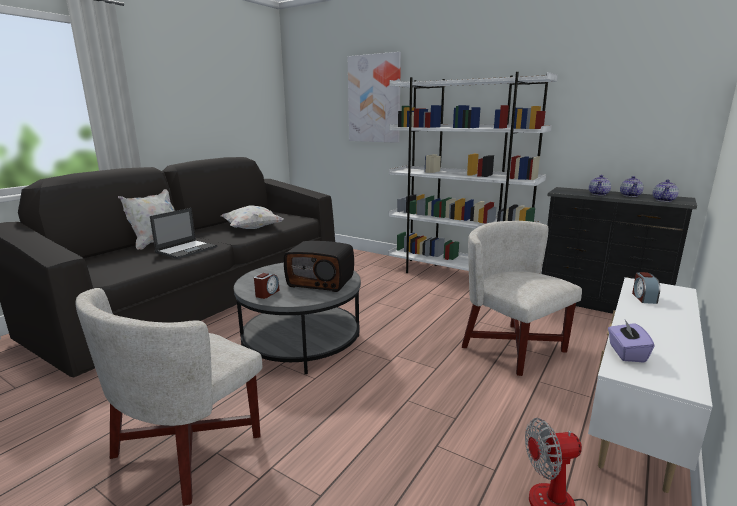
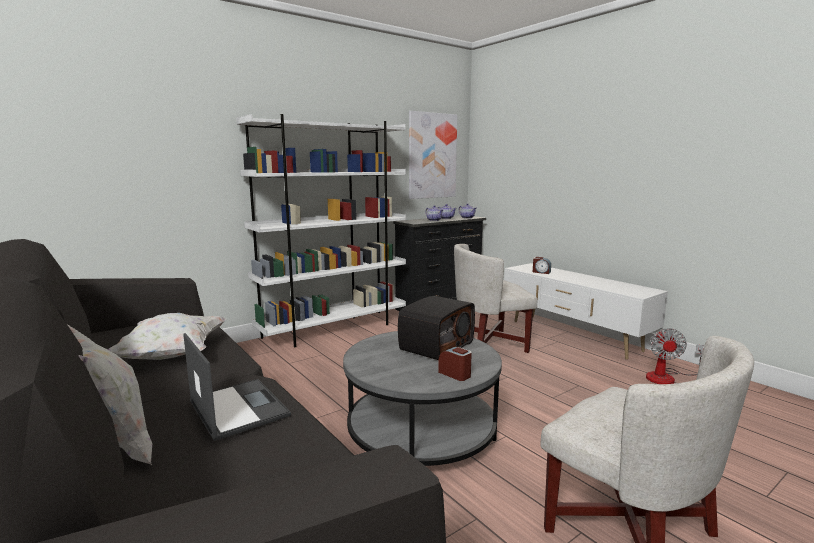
camera: 70 degrees left, 5 degrees down
picture [348,52,401,143] -> picture moved to [409,111,457,199]
purple tissue box [608,320,654,363] -> none

